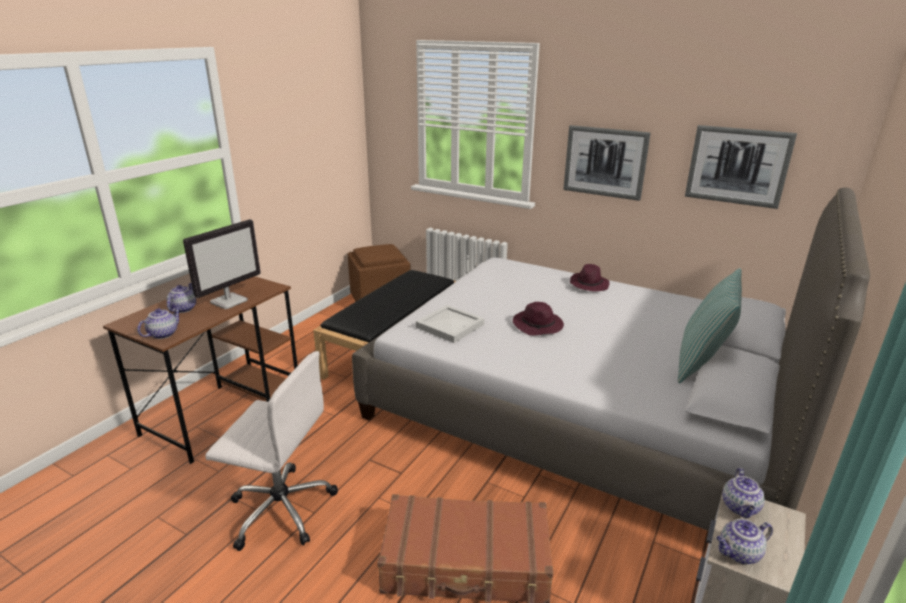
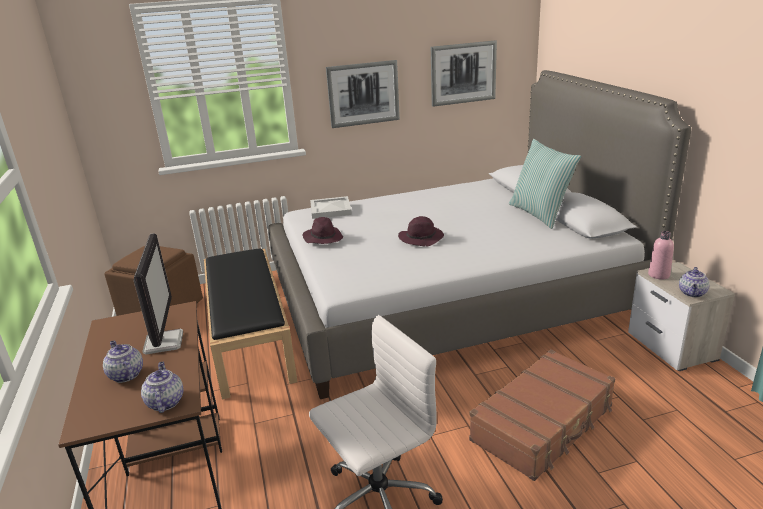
camera: 45 degrees left, 0 degrees up
white tray [416,305,485,343] -> white tray moved to [310,196,352,219]
purple hat [570,264,610,292] -> purple hat moved to [303,217,343,244]
teapot [722,468,765,518] -> pink bottle [648,231,674,280]

